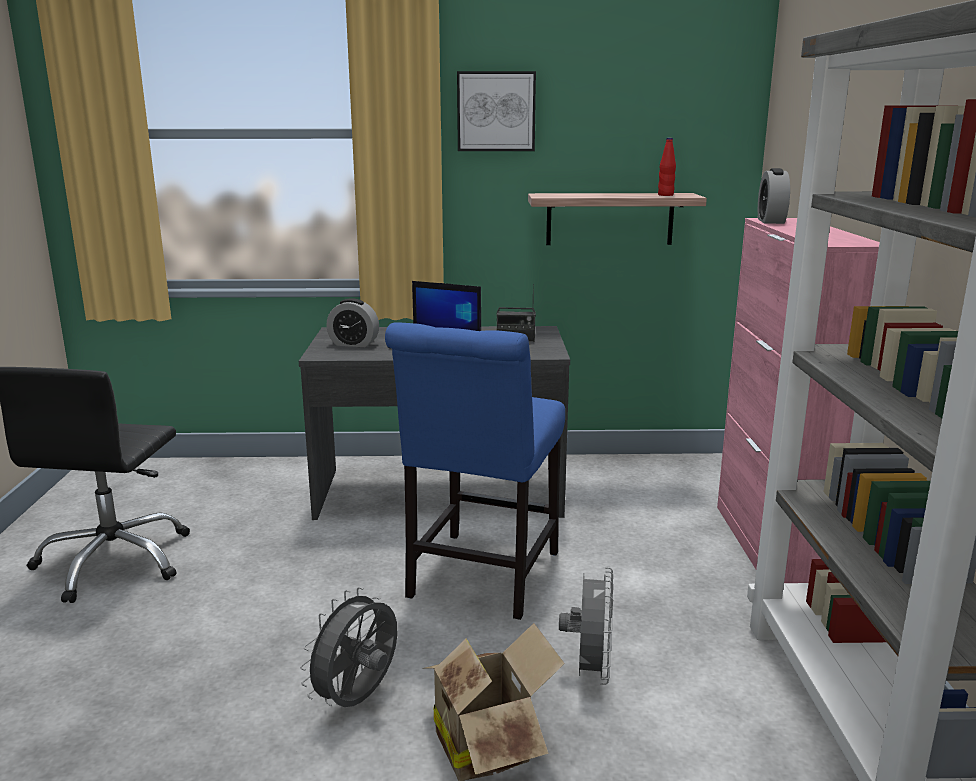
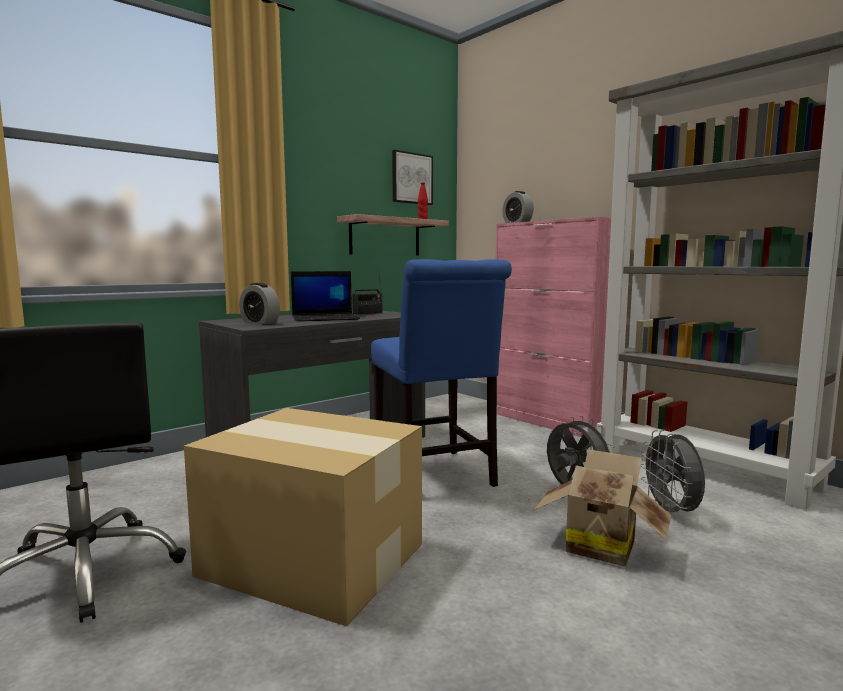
camera: 40 degrees left, 10 degrees down
grey fan [300,587,397,707] -> grey fan moved to [640,430,705,518]
alarm clock [326,298,379,347] -> alarm clock turned 60 degrees clockwise [239,283,280,324]
picture [457,71,536,151] -> picture moved to [392,150,433,205]
none -> cardboard box [184,408,422,626]

